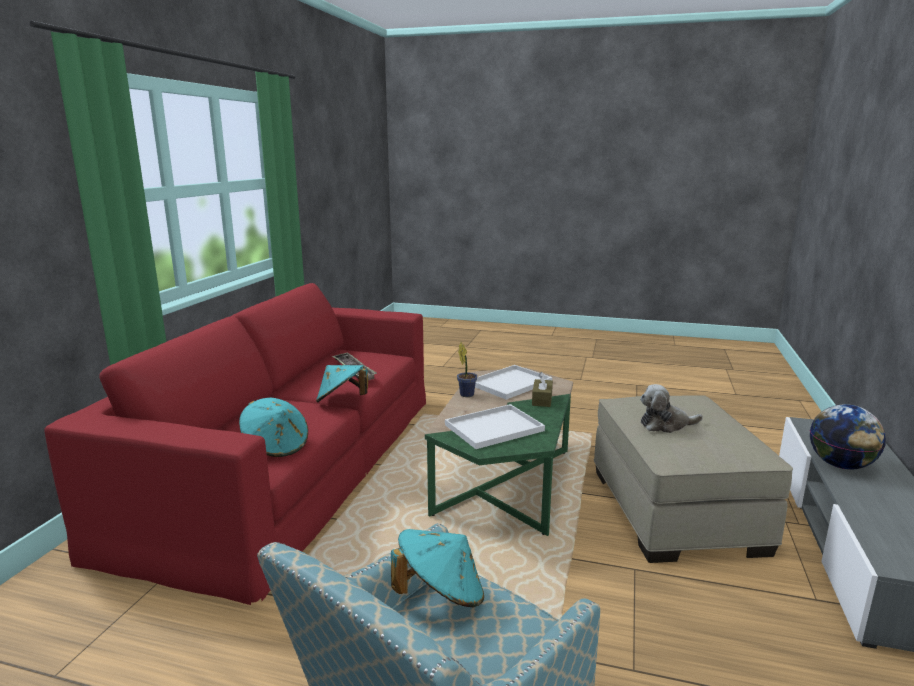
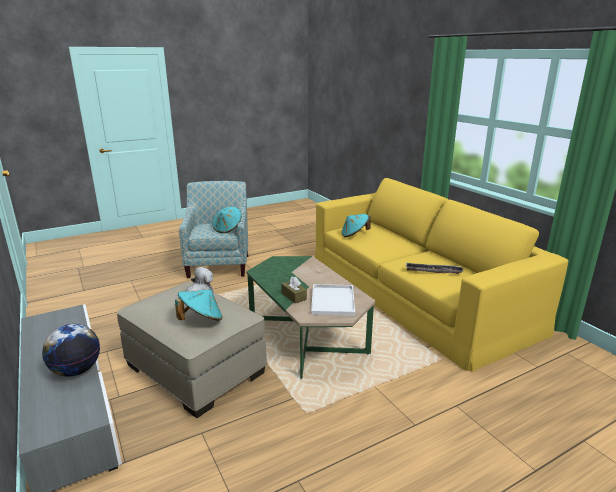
camera: 135 degrees right, 5 degrees up
red sofa [44,283,426,605] -> yellow sofa [315,178,568,372]
turquoise hat [316,365,368,403] -> turquoise hat moved to [175,290,223,321]
white tray [445,404,545,449] -> none
potted plant [457,342,477,397] -> none

